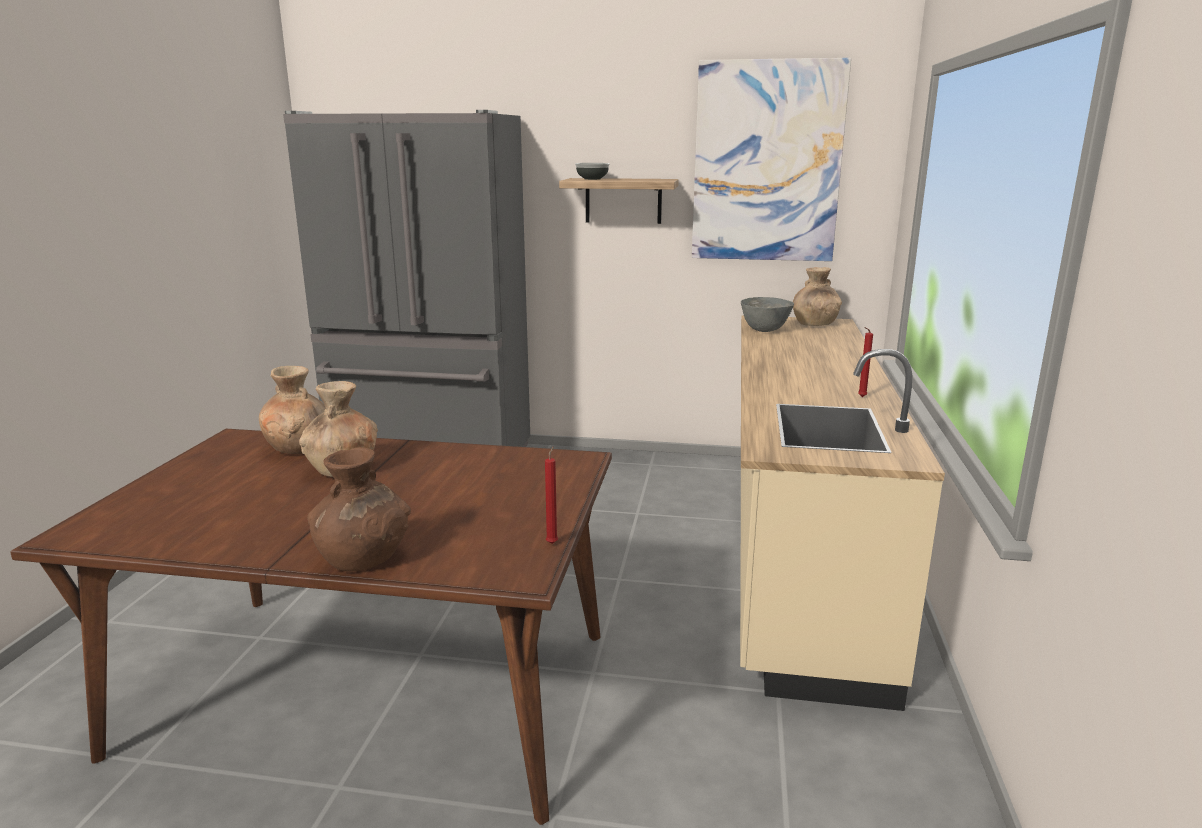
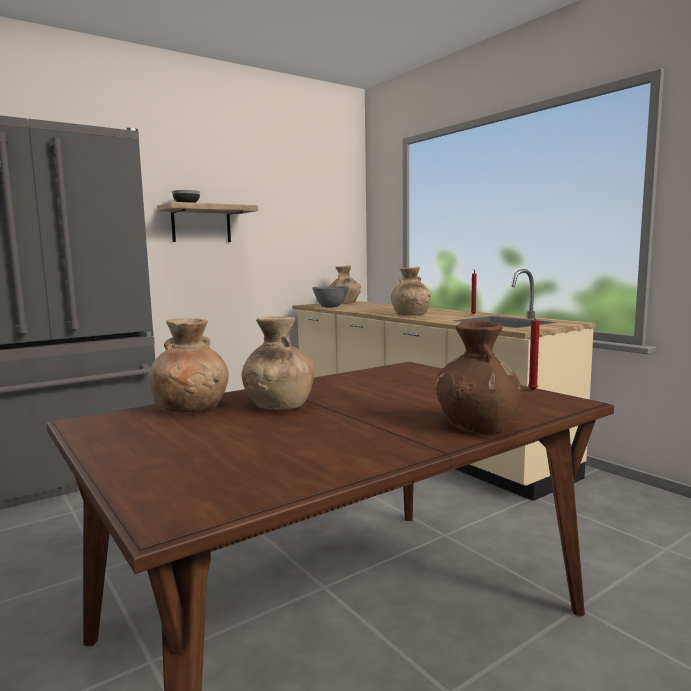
camera: 45 degrees left, 10 degrees down
picture [692,58,851,261] -> none
none -> brown vase [391,267,431,315]

